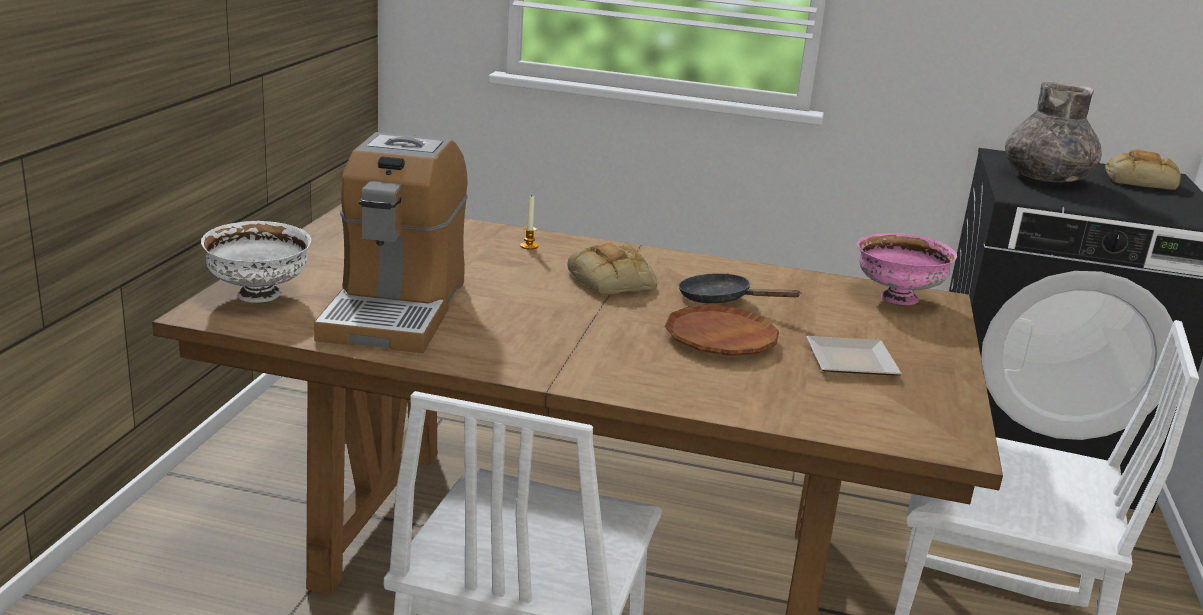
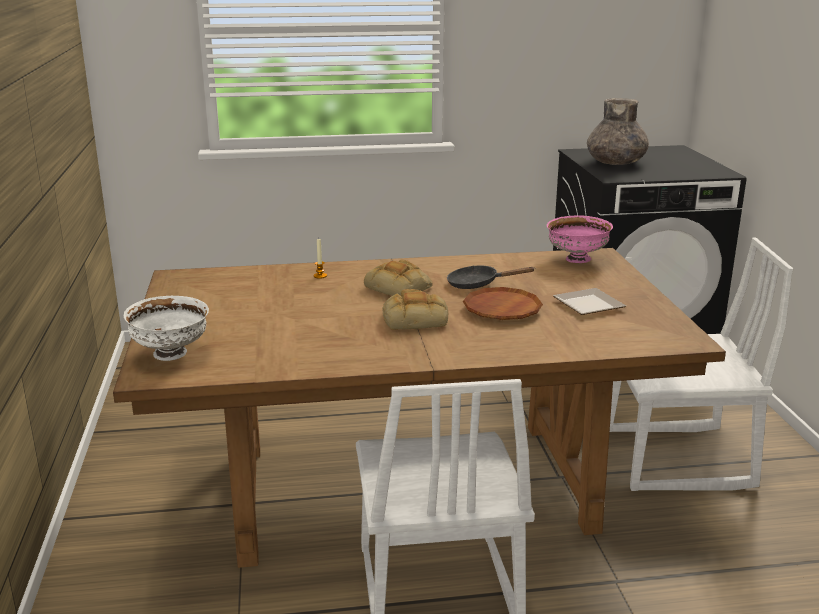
camera: 20 degrees left, 0 degrees up
coffee machine [314,132,468,353] -> none
bread [1105,149,1181,190] -> bread moved to [383,289,448,330]

